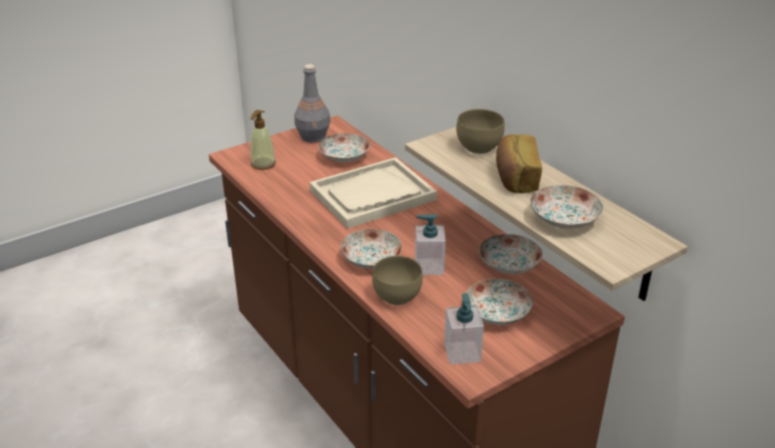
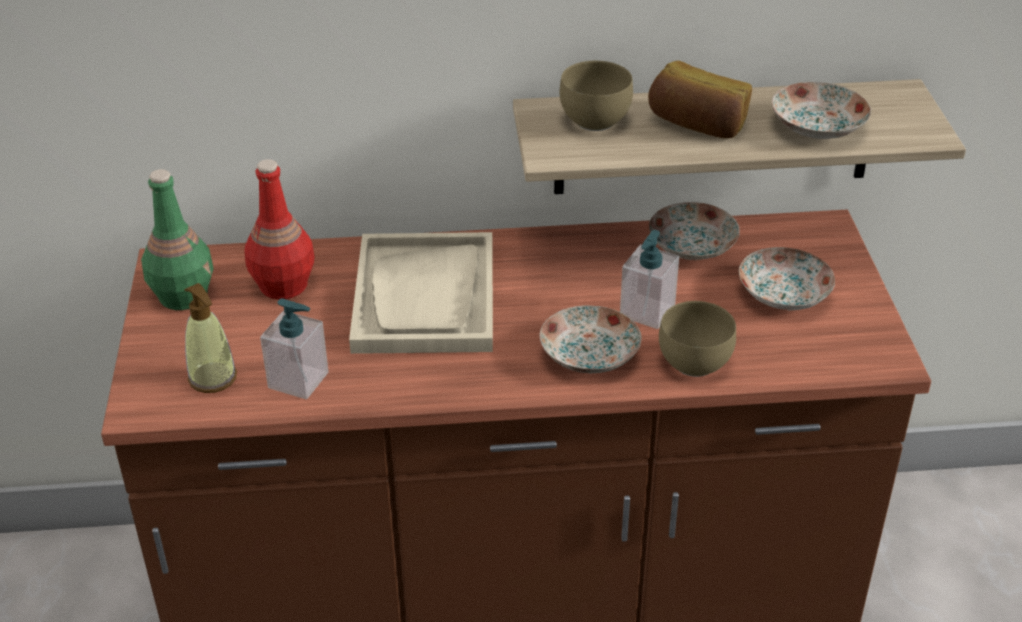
camera: 60 degrees left, 5 degrees up
grey bottle [294,64,330,143] -> green bottle [141,169,214,310]
plate [318,133,370,162] -> red bottle [244,159,315,300]
soap dispenser [444,293,484,365] -> soap dispenser moved to [260,298,329,399]

